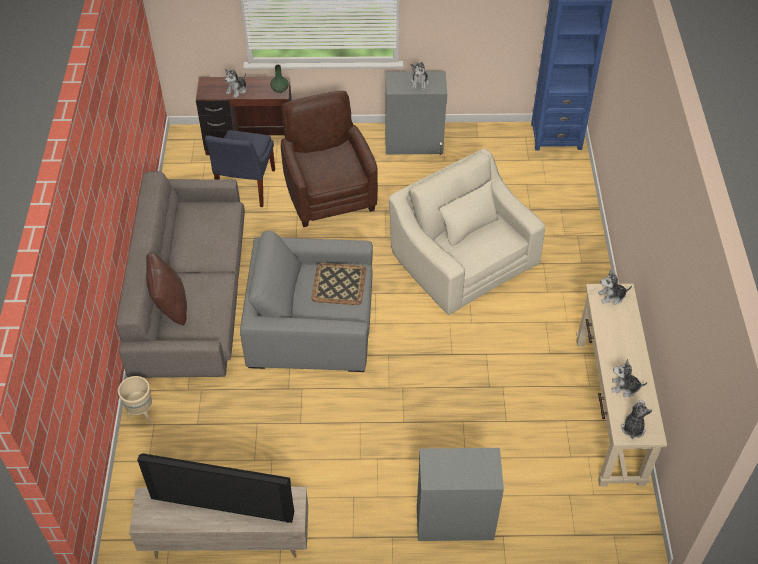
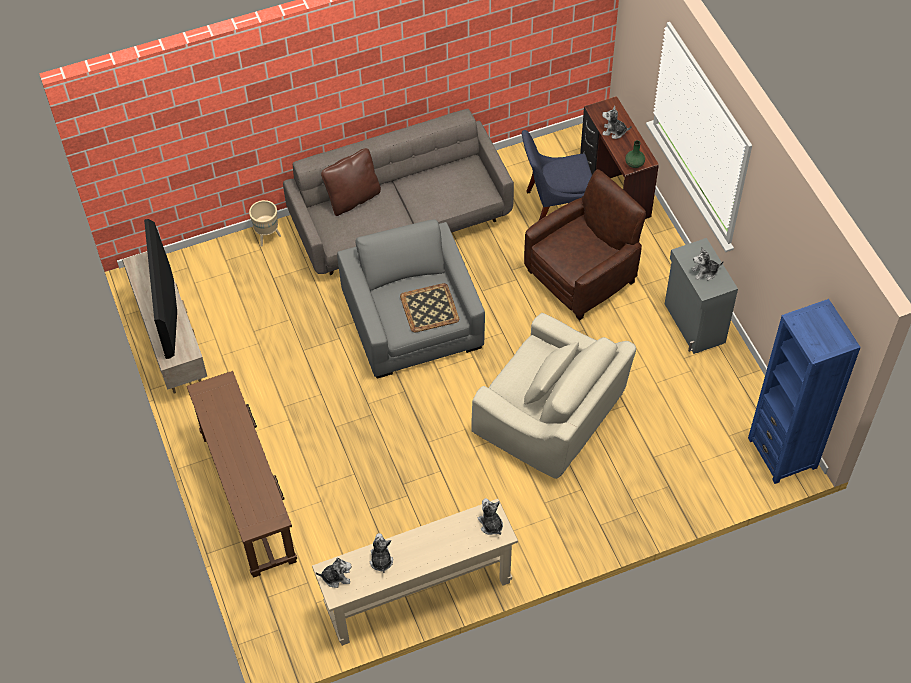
camera: 70 degrees right, 5 degrees up
beige armchair [389,149,545,315] -> beige armchair turned 90 degrees clockwise [471,313,636,479]
grey cabinet [417,448,504,541] -> brown console table [187,371,297,578]

